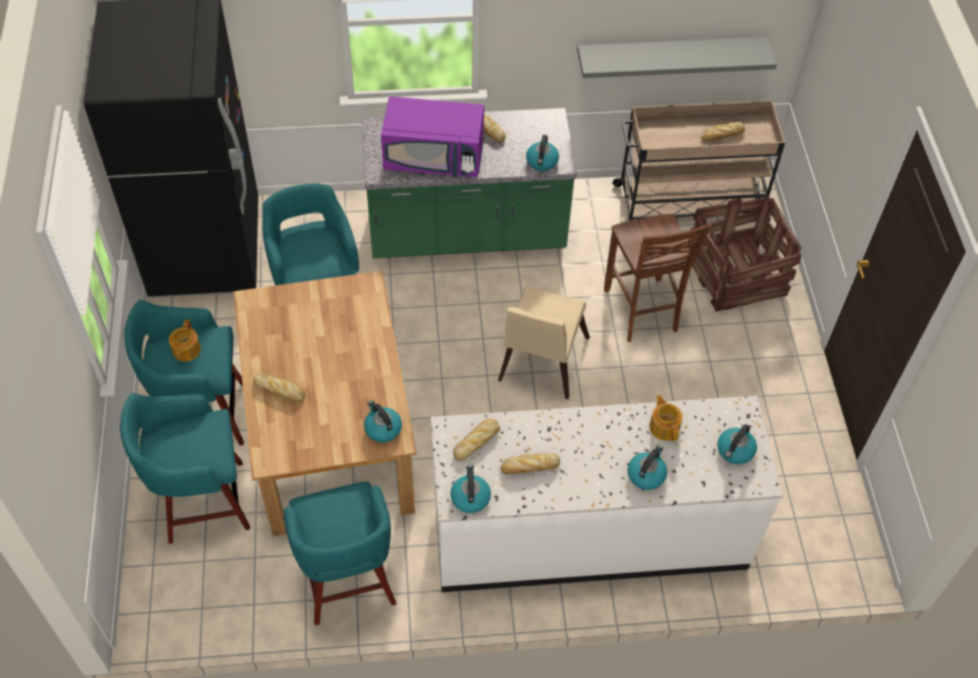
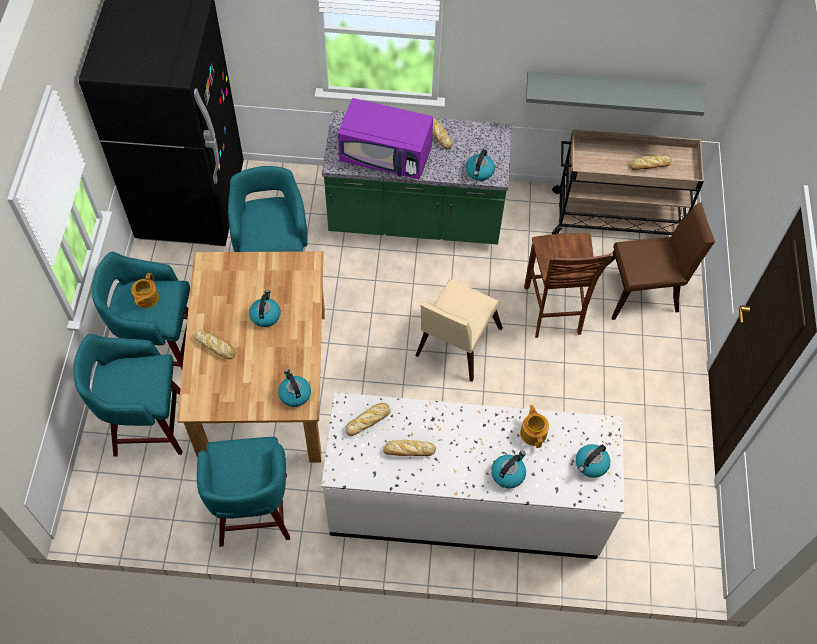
camera: 10 degrees right, 5 degrees up
kettle [450,464,491,513] -> kettle moved to [249,290,281,327]
crate [688,195,802,312] -> brown chair [607,202,715,320]

